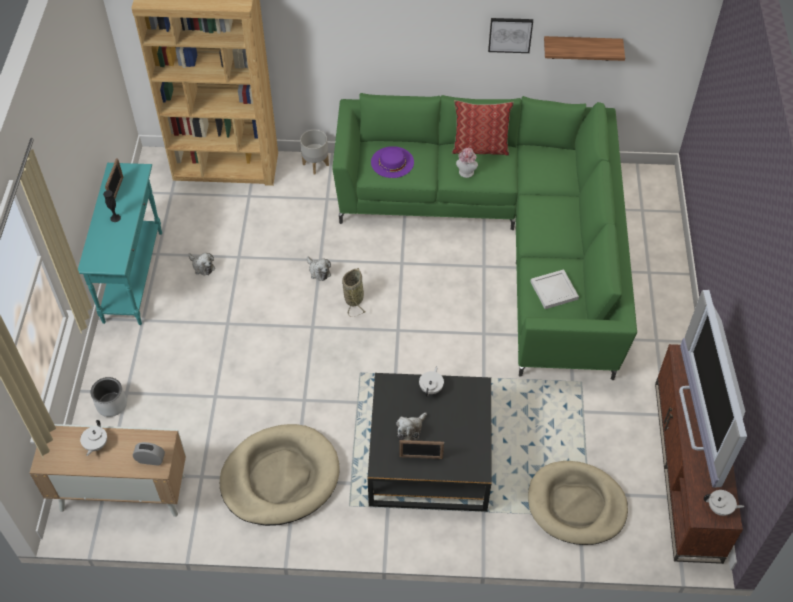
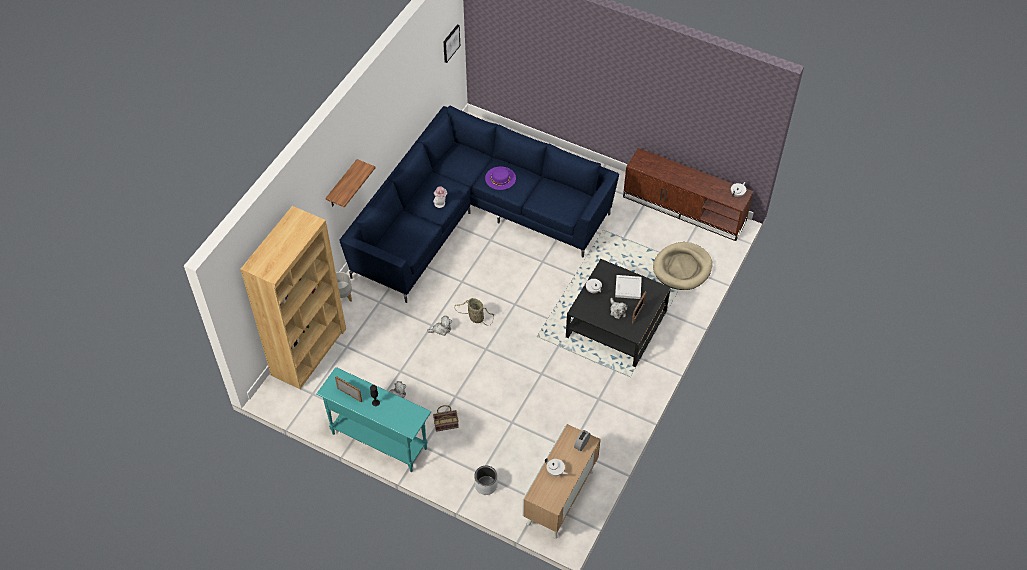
camera: 65 degrees left, 0 degrees up
beige dog bed [220,424,340,526] -> none
green sofa [332,93,637,380] -> blue sofa [339,105,619,303]
purple hat [371,146,414,178] -> purple hat moved to [485,166,516,190]
pillow [452,100,514,156] -> none
picture [488,18,533,53] -> picture moved to [443,24,460,63]
white tray [530,269,579,309] -> white tray moved to [615,275,642,299]
shelf [544,36,625,61] -> shelf moved to [326,159,376,207]
television [679,290,747,488] -> none
none -> basket [433,405,459,432]

